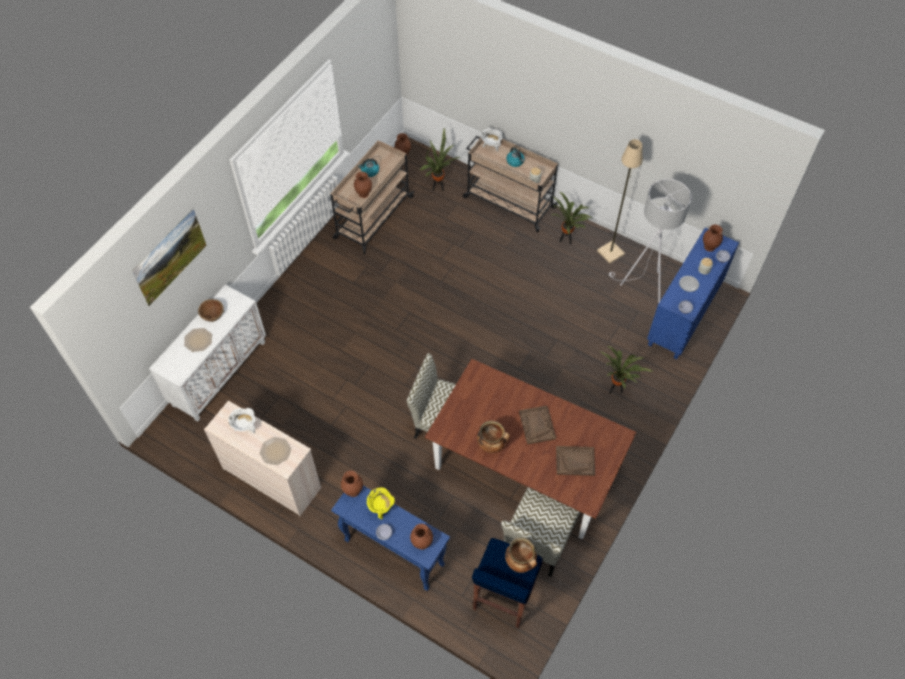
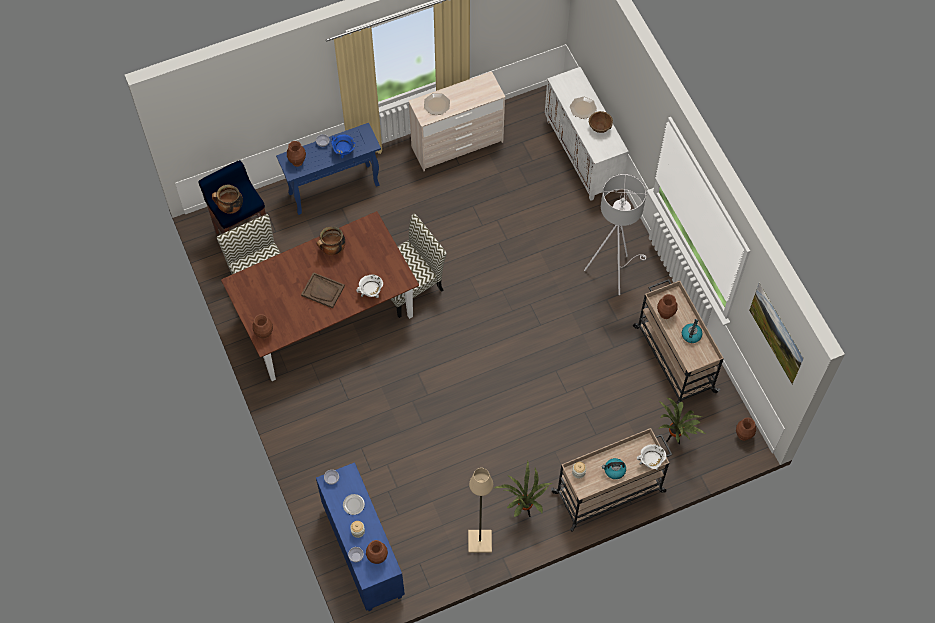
camera: 125 degrees right, 5 degrees up
picture [132,208,207,306] -> picture moved to [749,283,804,384]
white cooking pot [228,408,256,433] -> white cooking pot moved to [356,275,383,298]
brown vase [341,471,363,497] -> brown vase moved to [252,314,273,339]
yellow cooking pot [367,488,395,520] -> blue cooking pot [331,134,356,158]
brown tray [556,446,595,476] -> none
potted plant [601,346,654,393] -> none
white floor lamp [609,179,692,304] -> white floor lamp moved to [584,174,646,295]

